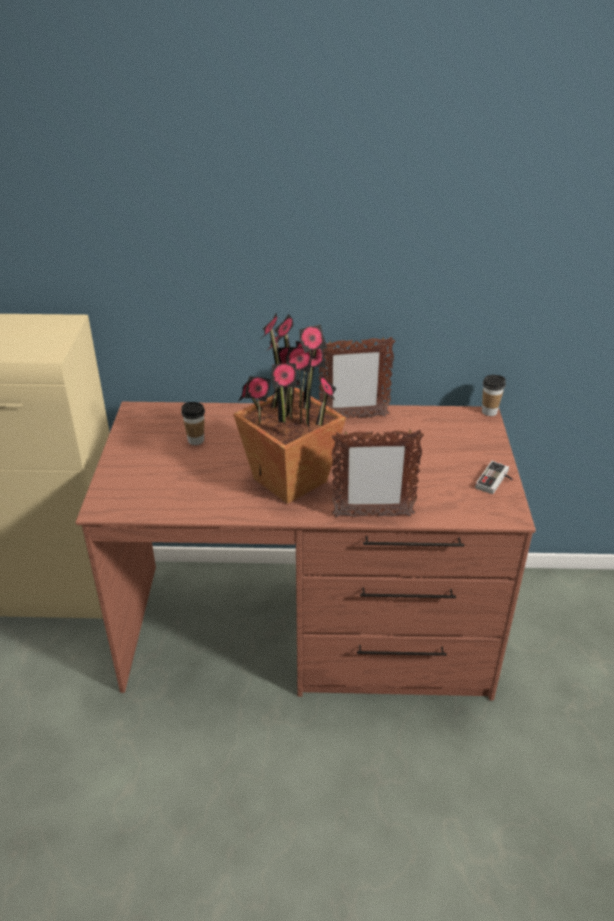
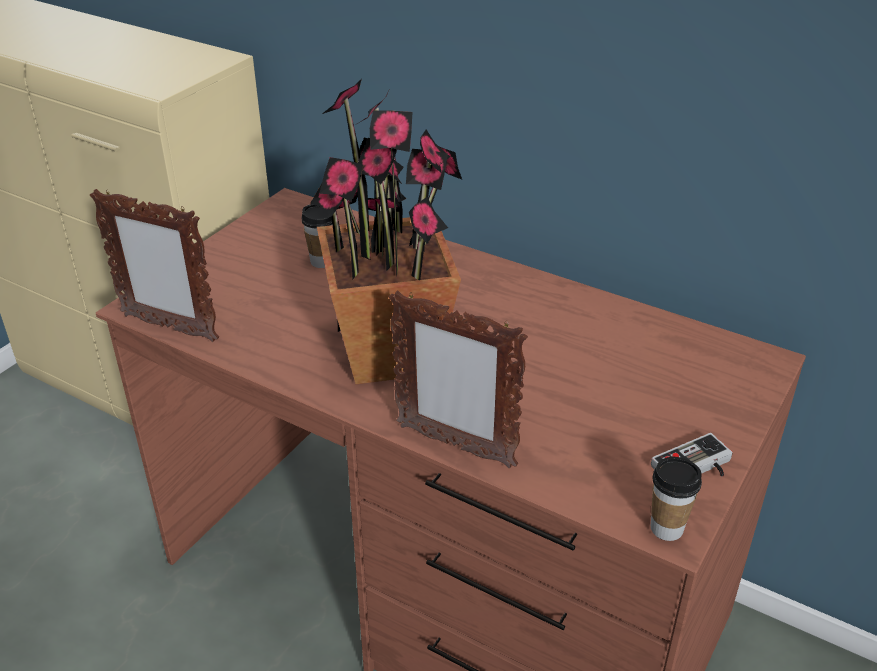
camera: 30 degrees right, 0 degrees up
picture frame [319,336,395,418] -> picture frame moved to [90,189,219,342]
cup [482,375,506,416] -> cup moved to [651,457,702,541]

